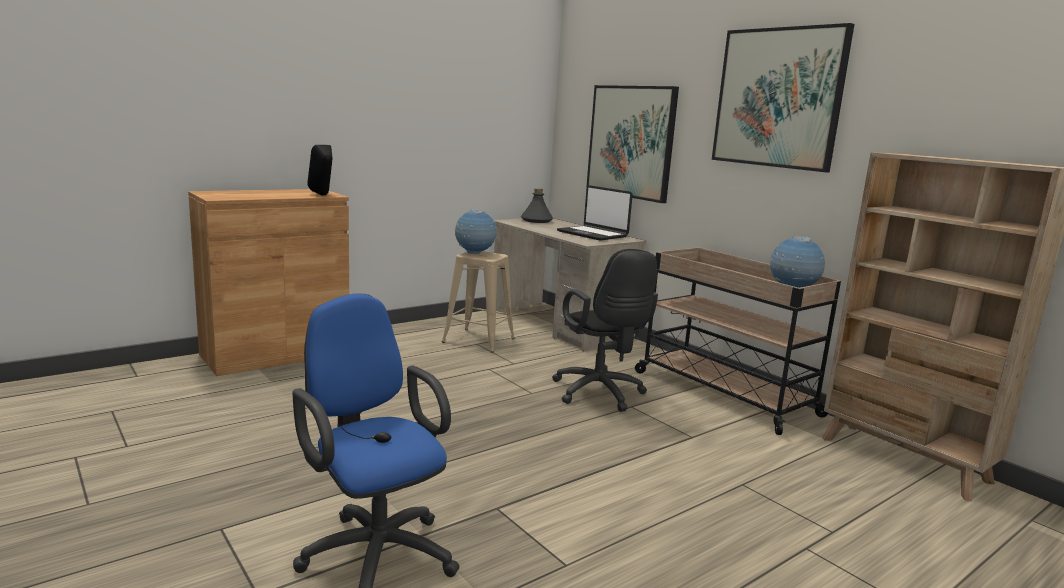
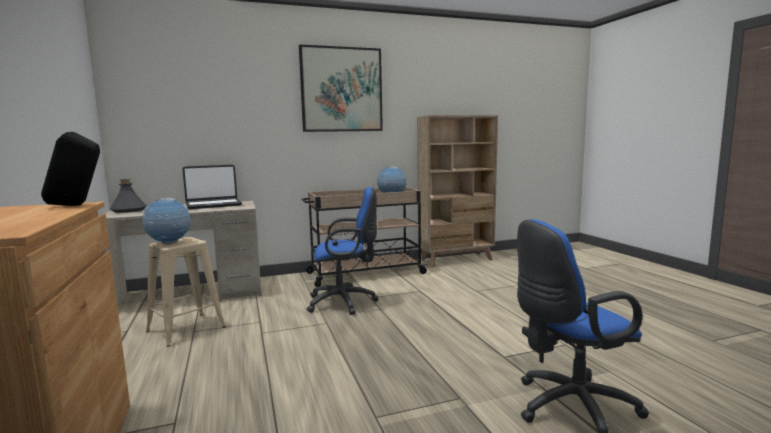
camera: 70 degrees left, 5 degrees down
black office chair [552,249,658,412] -> blue office chair [307,187,379,315]
picture [586,85,679,203] -> none

